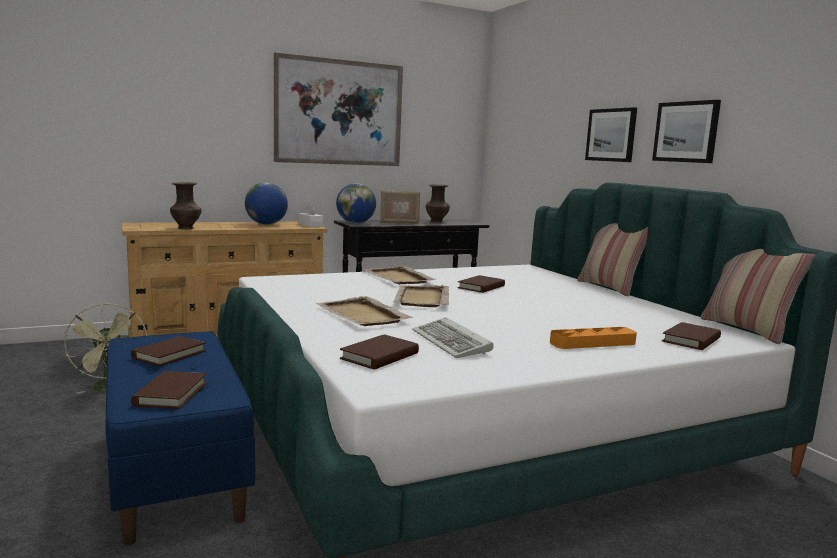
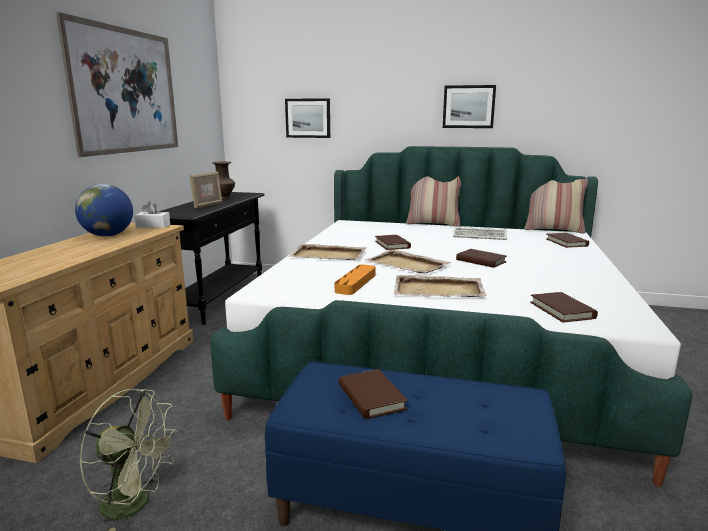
camera: 50 degrees left, 5 degrees up
brown book [131,371,207,409] -> brown book moved to [456,249,507,268]
brown vase [170,182,201,229] -> none
globe [336,183,376,223] -> none
keyboard [412,317,494,358] -> keyboard moved to [453,226,507,240]
orange tray [550,327,637,349] -> orange tray moved to [335,264,376,295]
picture [585,107,637,162] -> picture moved to [285,98,330,138]

